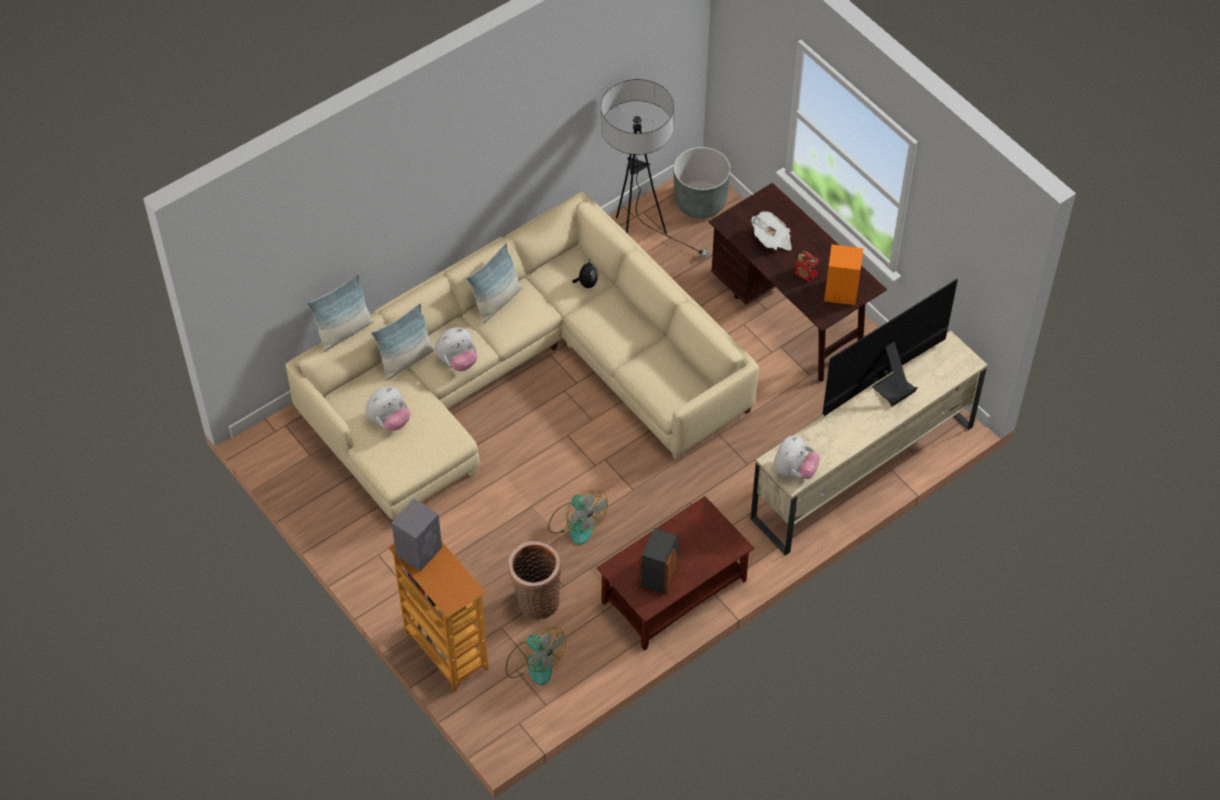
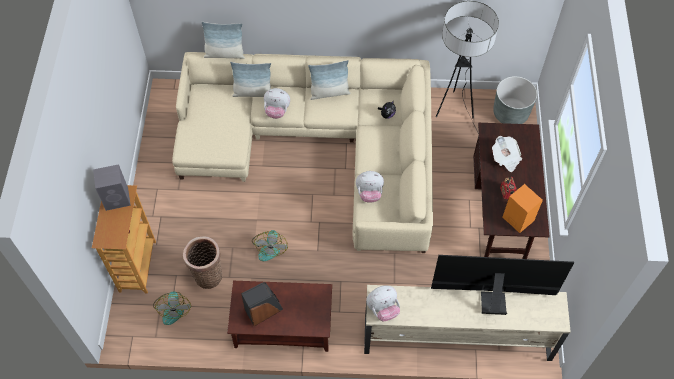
camera: 40 degrees right, 5 degrees up
plush toy [366,387,410,431] -> plush toy moved to [356,171,384,203]

